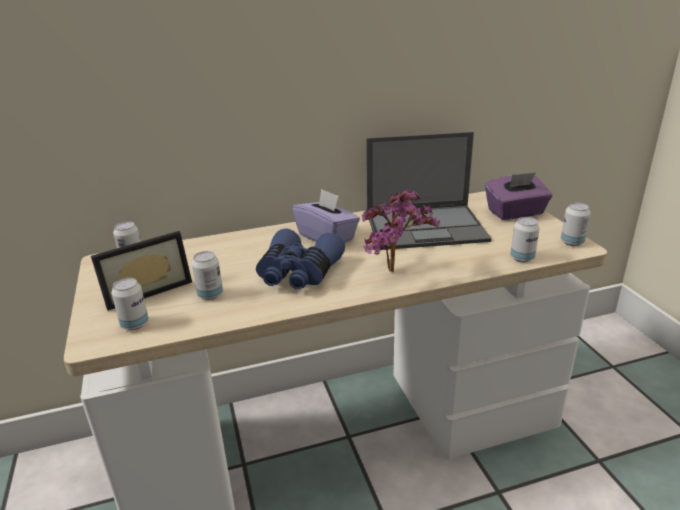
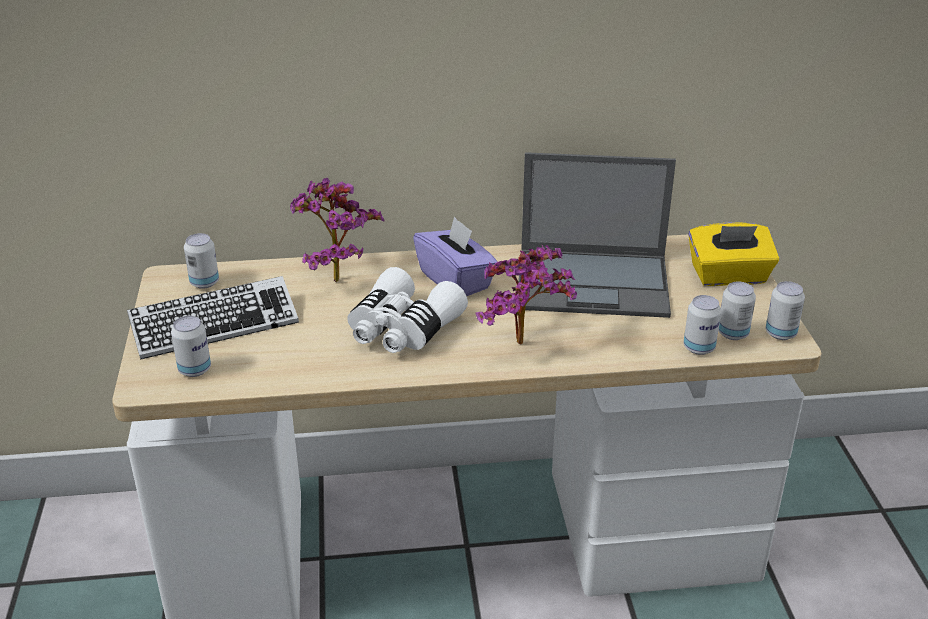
camera: 10 degrees right, 5 degrees up
picture frame [91,231,192,311] -> keyboard [127,276,299,360]
can [192,251,223,300] -> can moved to [718,281,756,340]
blue binoculars [256,228,345,289] -> white binoculars [347,267,468,353]
purple tissue box [485,172,552,220] -> yellow tissue box [688,222,779,286]
none -> potted plant [290,178,384,282]

